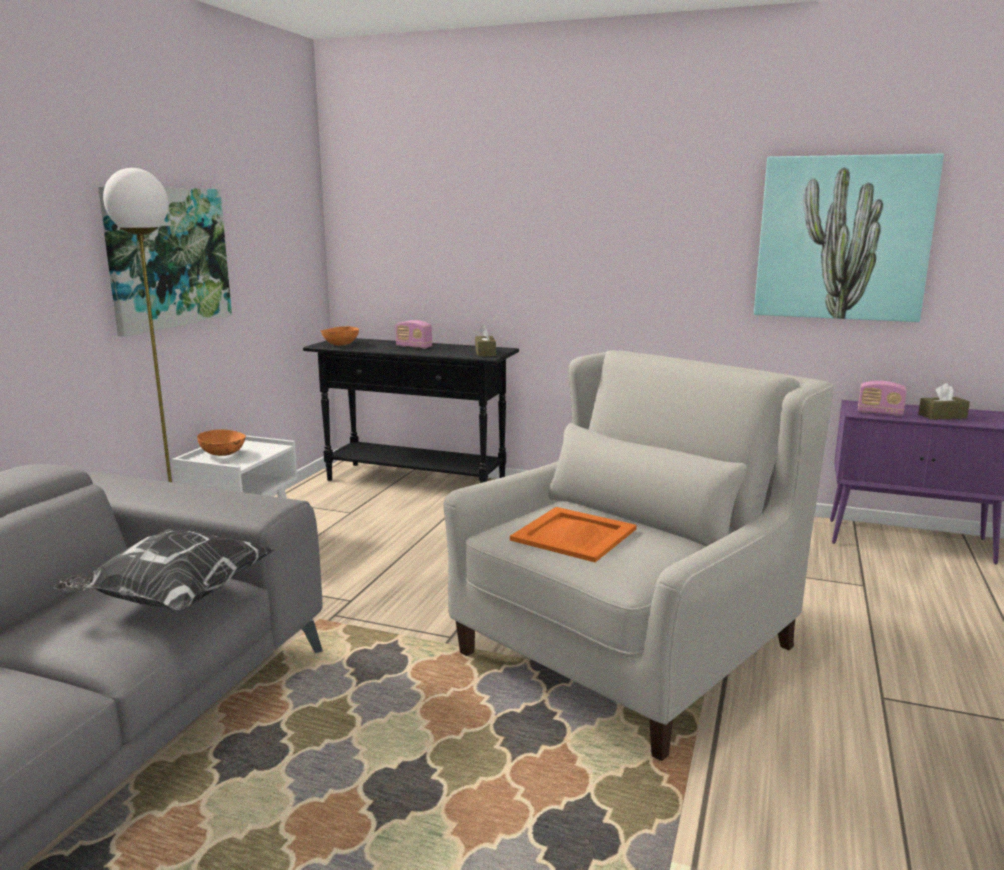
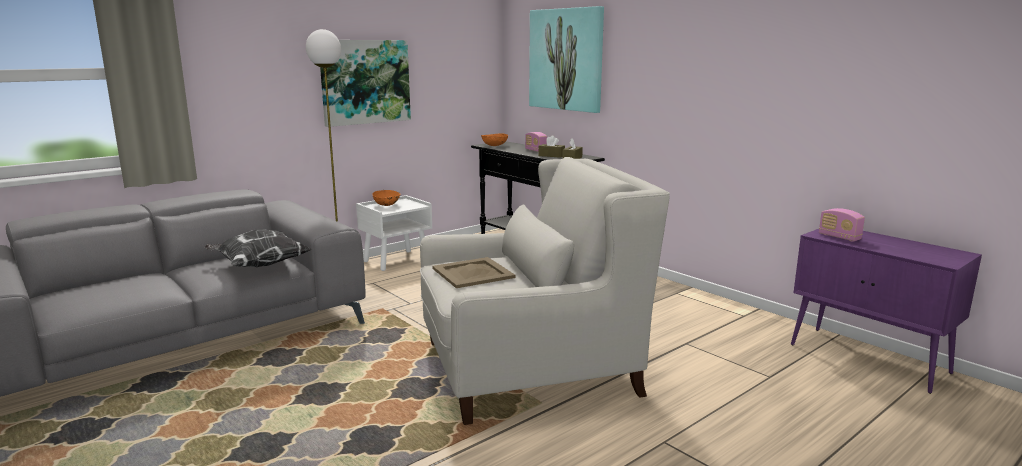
camera: 30 degrees right, 0 degrees up
orange tray [510,507,637,562] -> beige tray [433,257,515,288]
picture [754,154,944,322] -> picture moved to [529,6,604,113]
brown tissue box [918,383,970,420] -> brown tissue box moved to [538,135,565,158]

